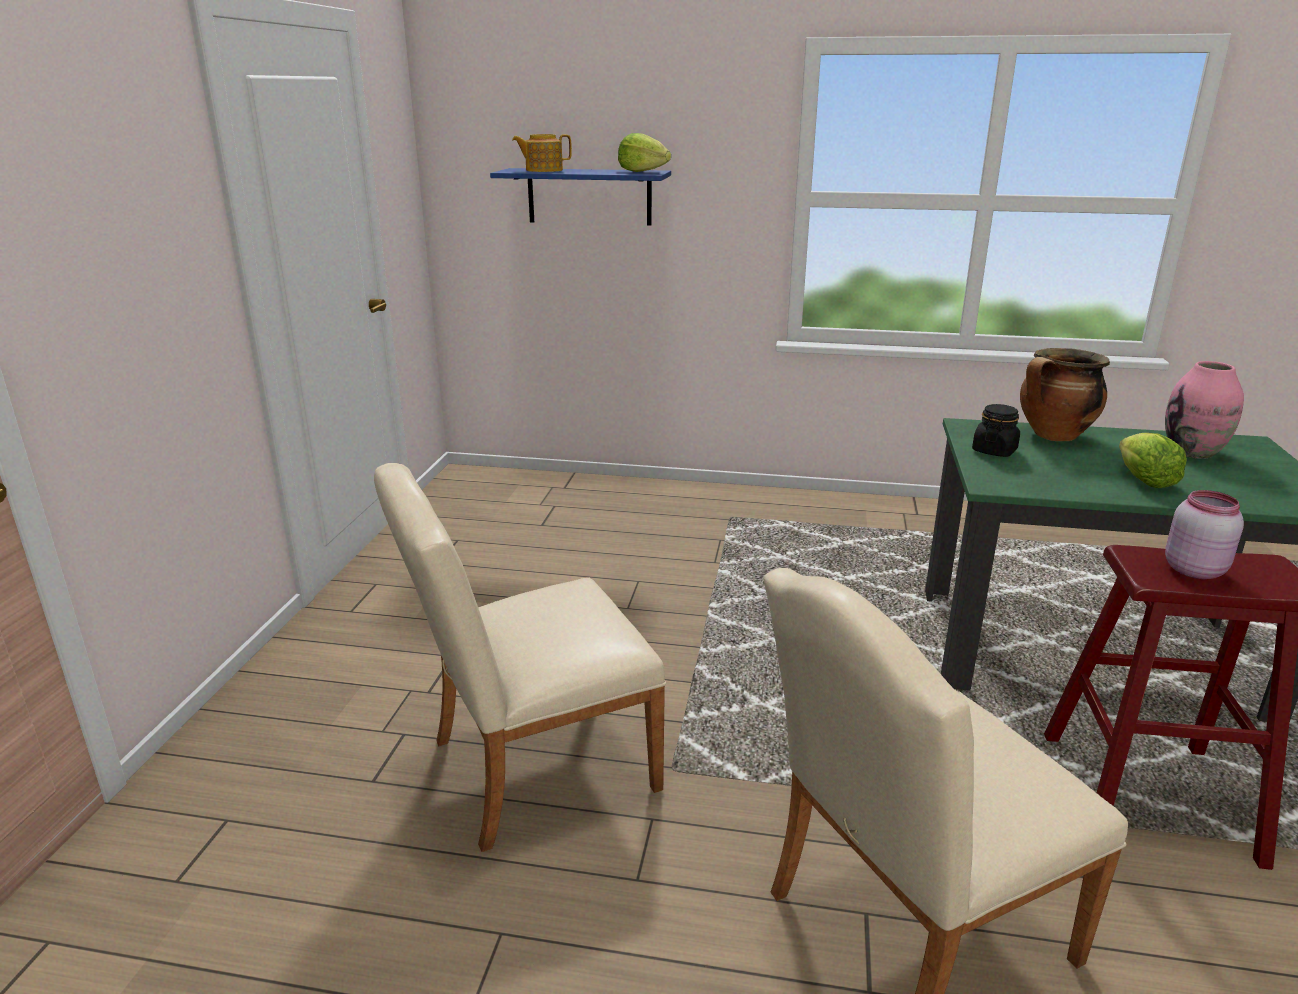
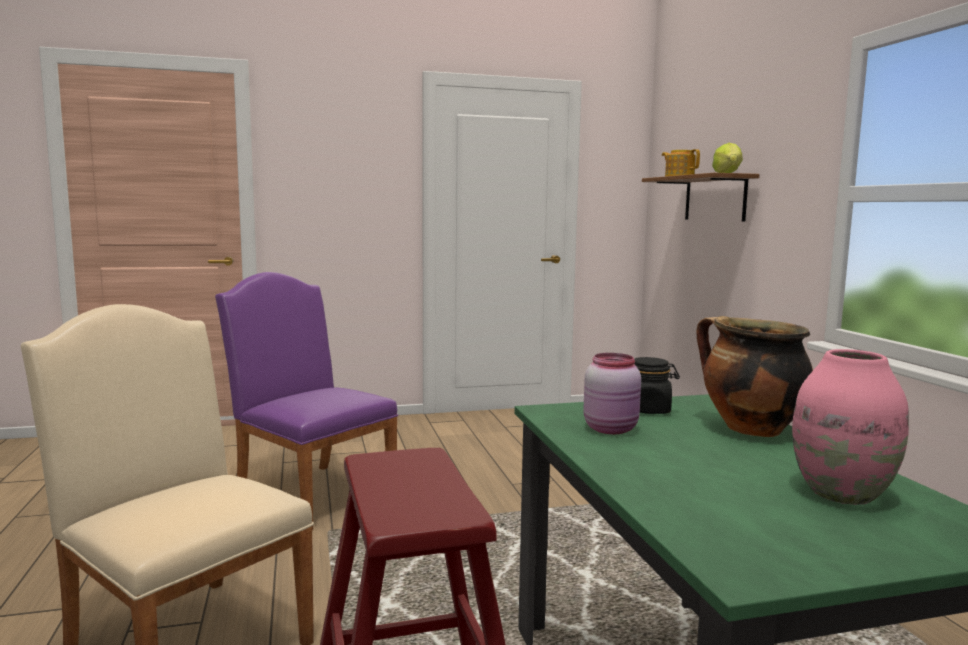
camera: 65 degrees right, 15 degrees down
beige chair [374,463,666,852] -> purple chair [215,272,398,530]
blue shelf [490,168,671,226] -> brown shelf [642,173,759,222]
lettuce [1119,433,1187,488] -> none
pink jar [1165,490,1244,579] -> pink jar moved to [583,353,641,434]

